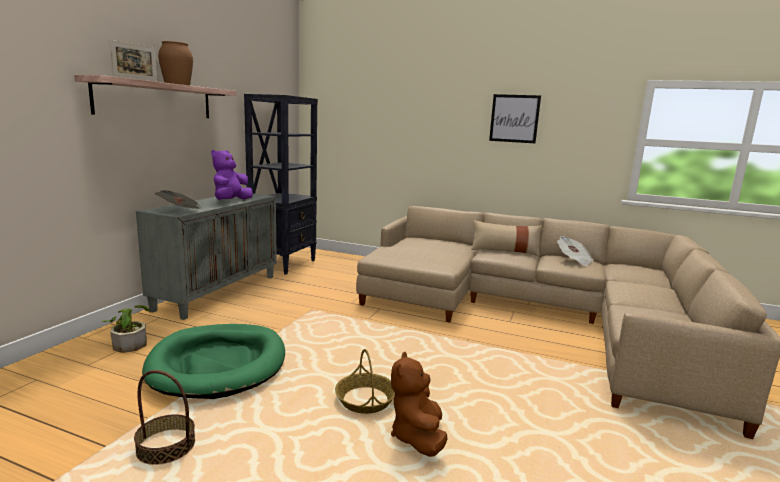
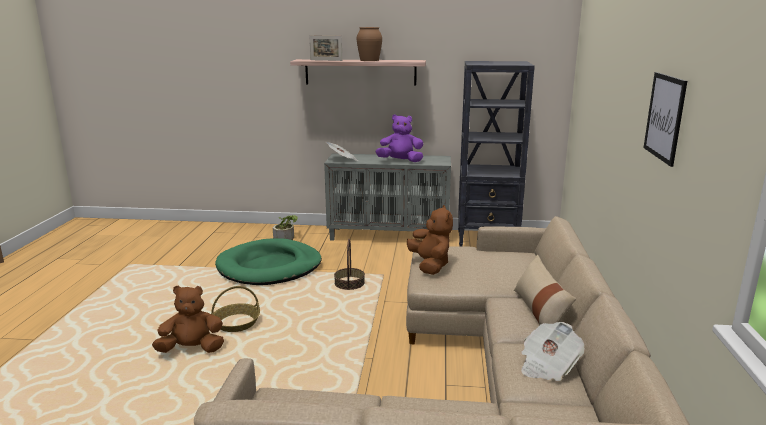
camera: 75 degrees right, 5 degrees up
basket [134,370,195,465] -> basket moved to [334,239,365,290]
none -> brown plush toy [407,205,453,275]

